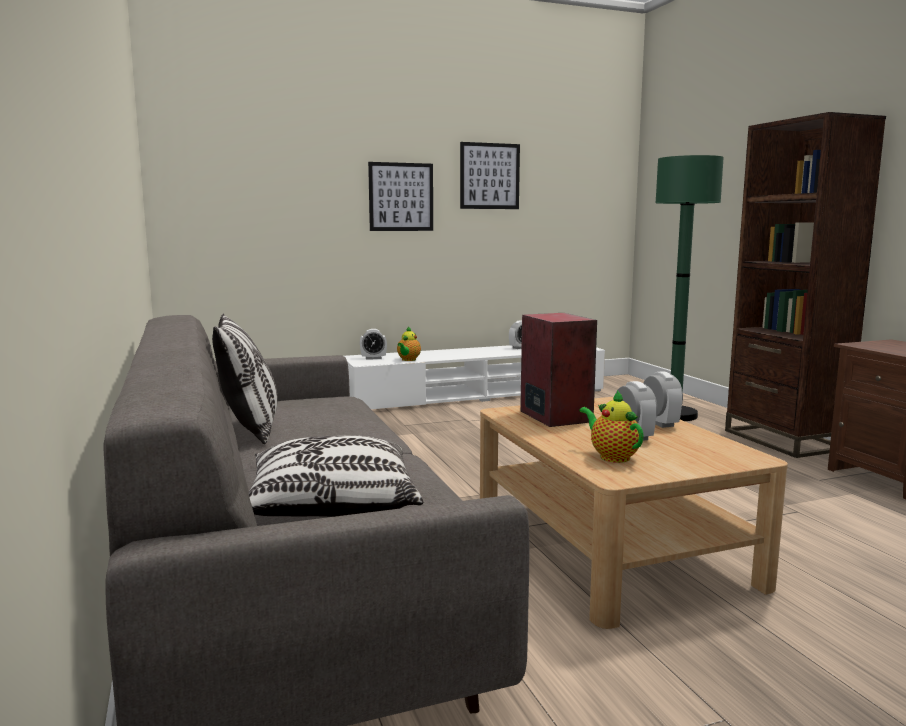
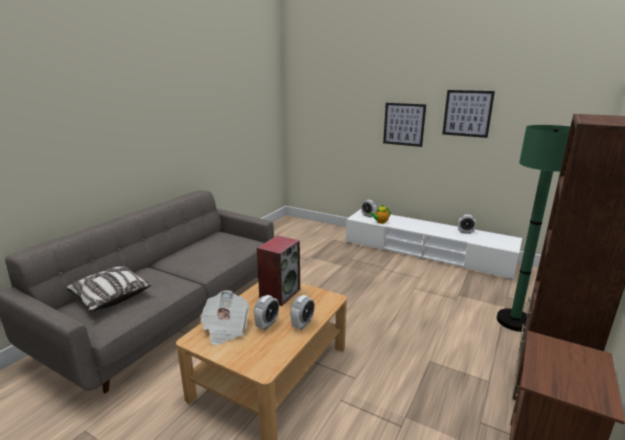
camera: 50 degrees right, 10 degrees up
pillow [212,314,278,444] -> none
teapot [579,390,644,463] -> newspaper [200,290,250,345]

